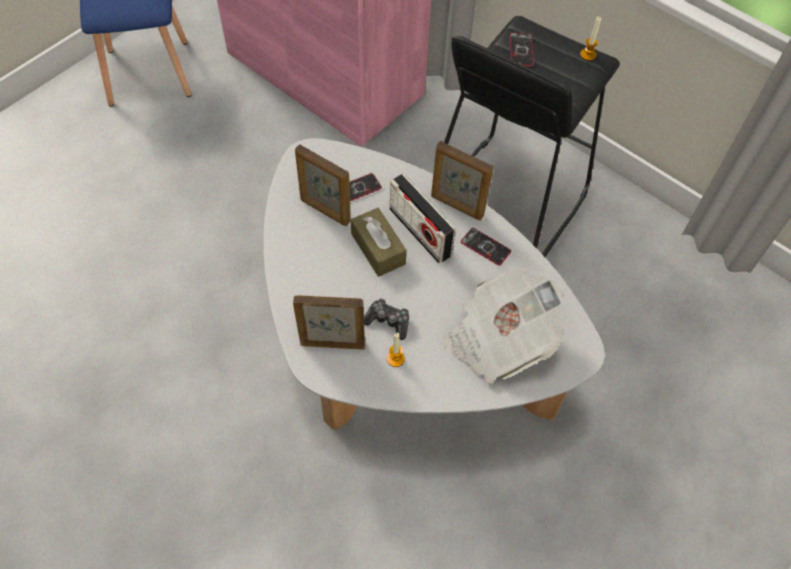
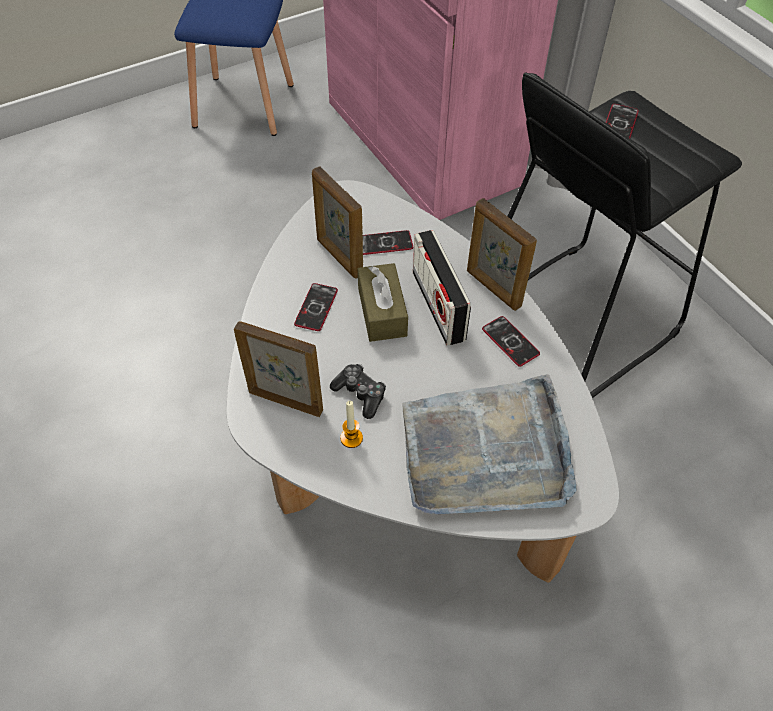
camera: 20 degrees right, 5 degrees down
newspaper [444,268,565,384] -> grey tray [402,374,577,514]
candle [580,16,601,61] -> none
none -> phone [294,283,338,331]

